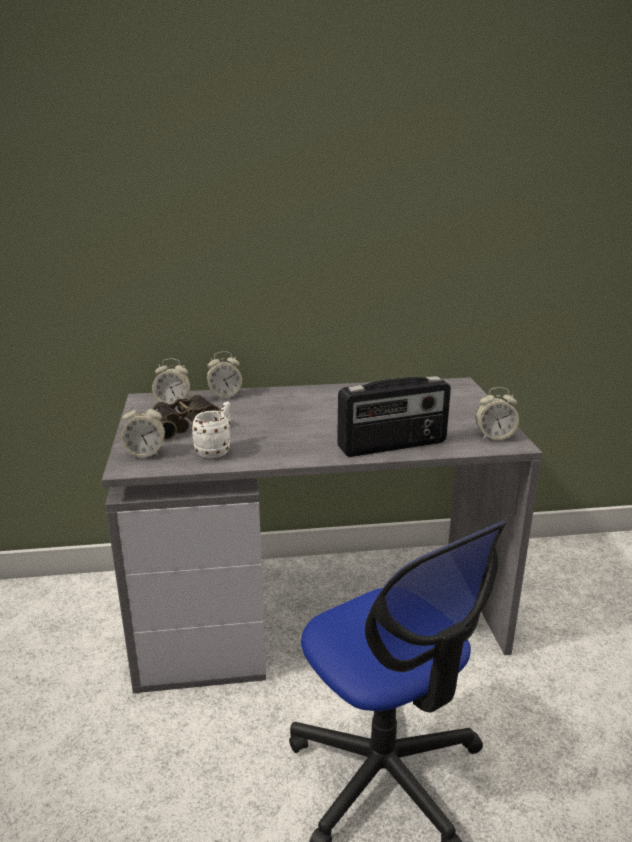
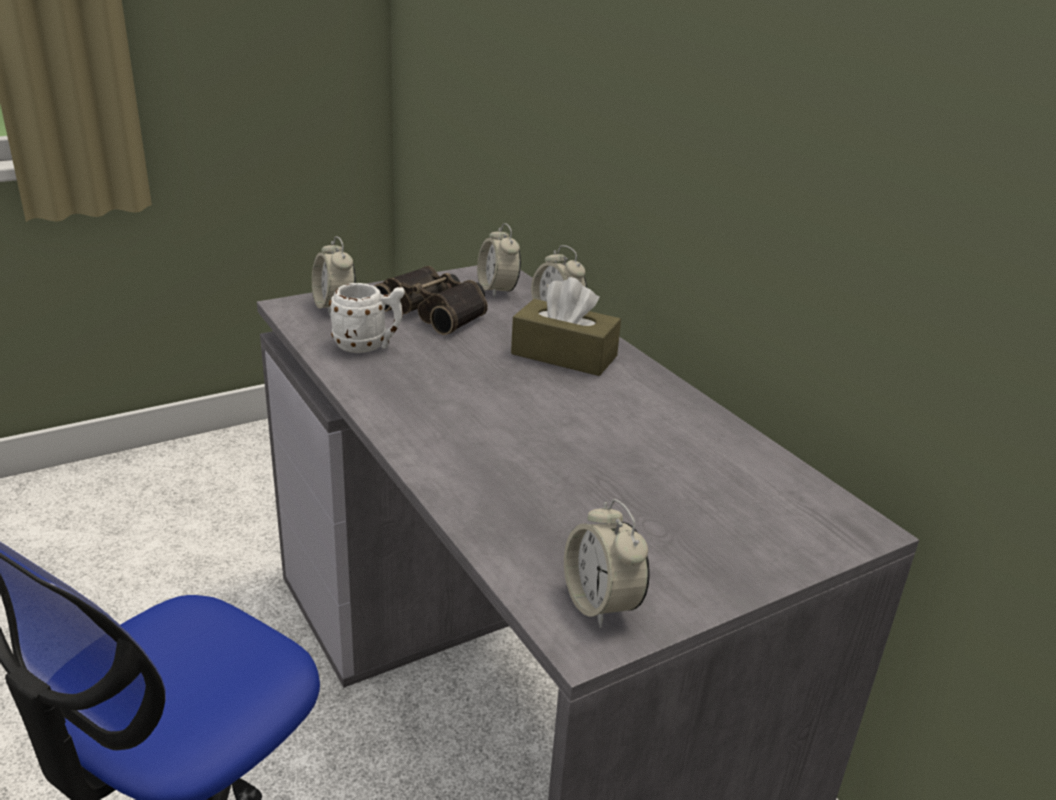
camera: 65 degrees right, 5 degrees up
radio [337,376,451,457] -> none
none -> brown tissue box [511,277,621,376]

